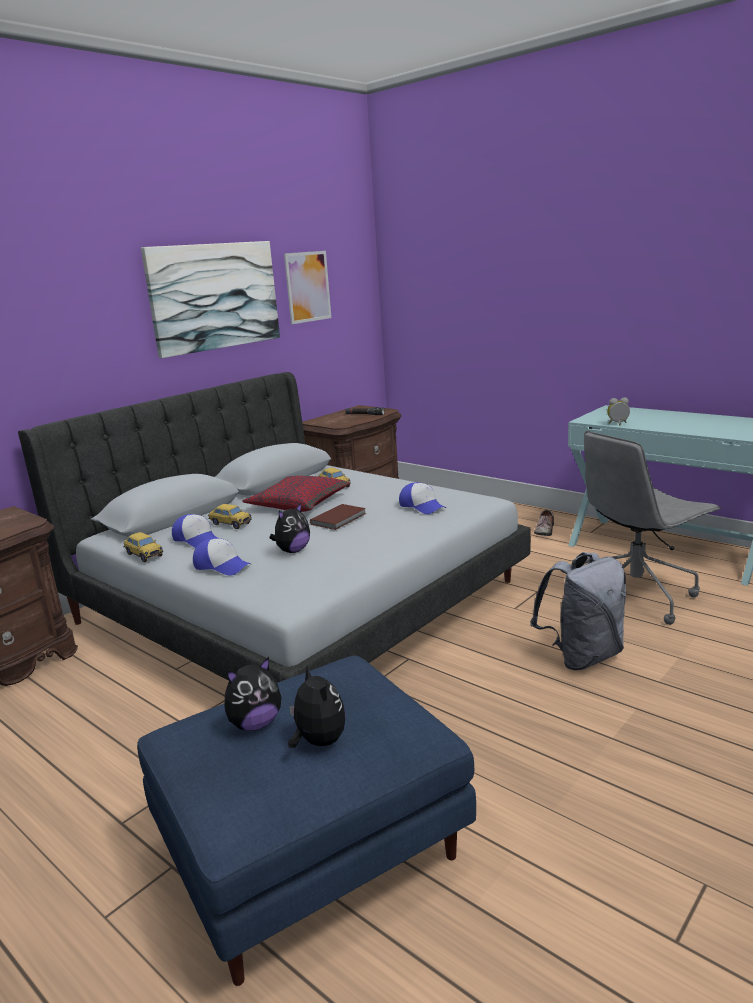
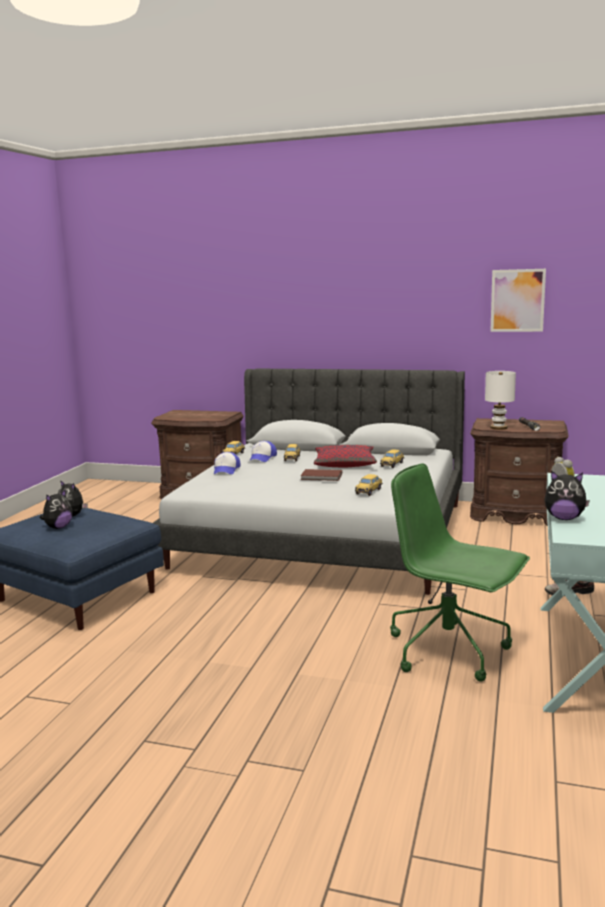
camera: 65 degrees right, 5 degrees down
picture [141,241,280,358] -> none
plush toy [270,503,310,553] -> plush toy moved to [544,470,590,520]
cap [399,482,446,514] -> toy car [355,474,383,496]
grey backpack [530,552,626,670] -> none
grey office chair [584,431,721,625] -> green office chair [390,463,530,682]
none -> white table lamp [485,371,516,430]

